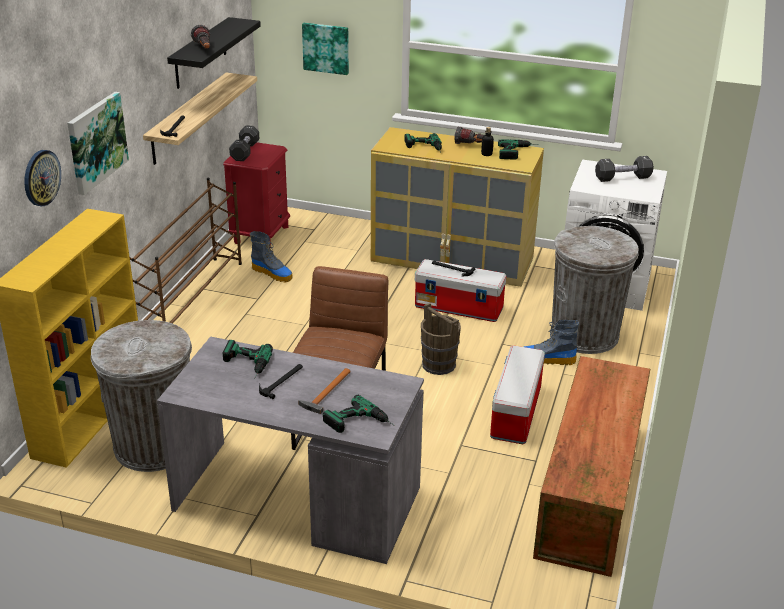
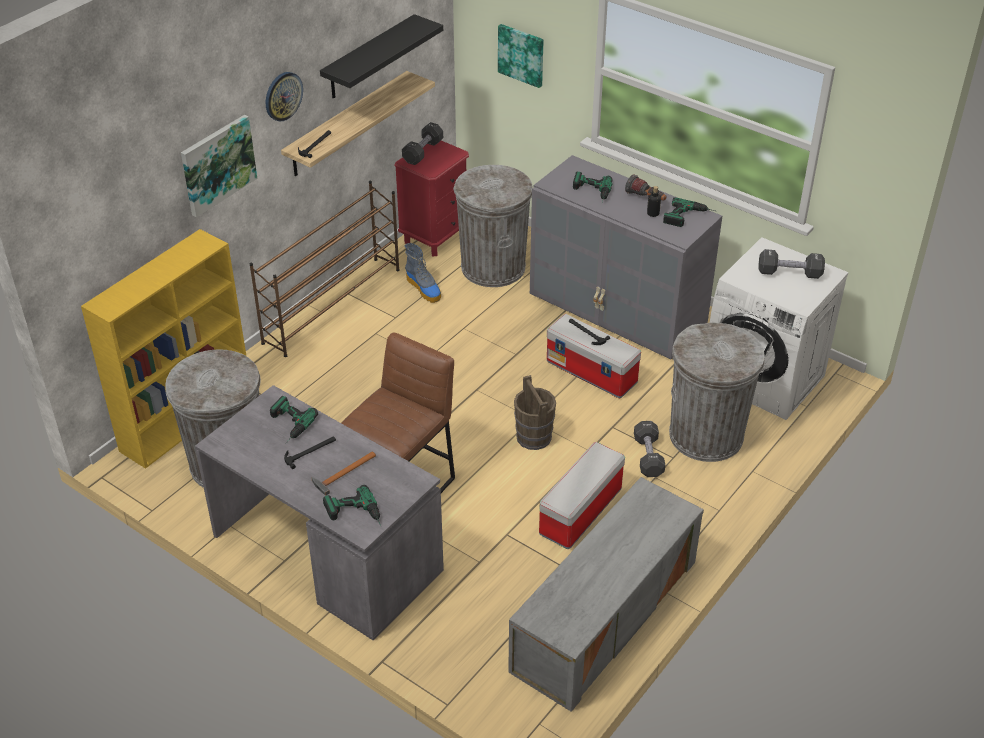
camera: 20 degrees right, 10 degrees up
wall clock [24,150,61,206] -> wall clock moved to [266,72,303,121]
flashlight [191,25,210,49] -> none
yellow cabinet [371,127,544,287] -> grey cabinet [530,155,722,360]
boot [524,320,579,365] -> black dumbbell [634,421,665,477]
brown bench [533,356,650,577] -> grey bench [508,477,704,712]
none -> grey trash can [453,165,533,287]

